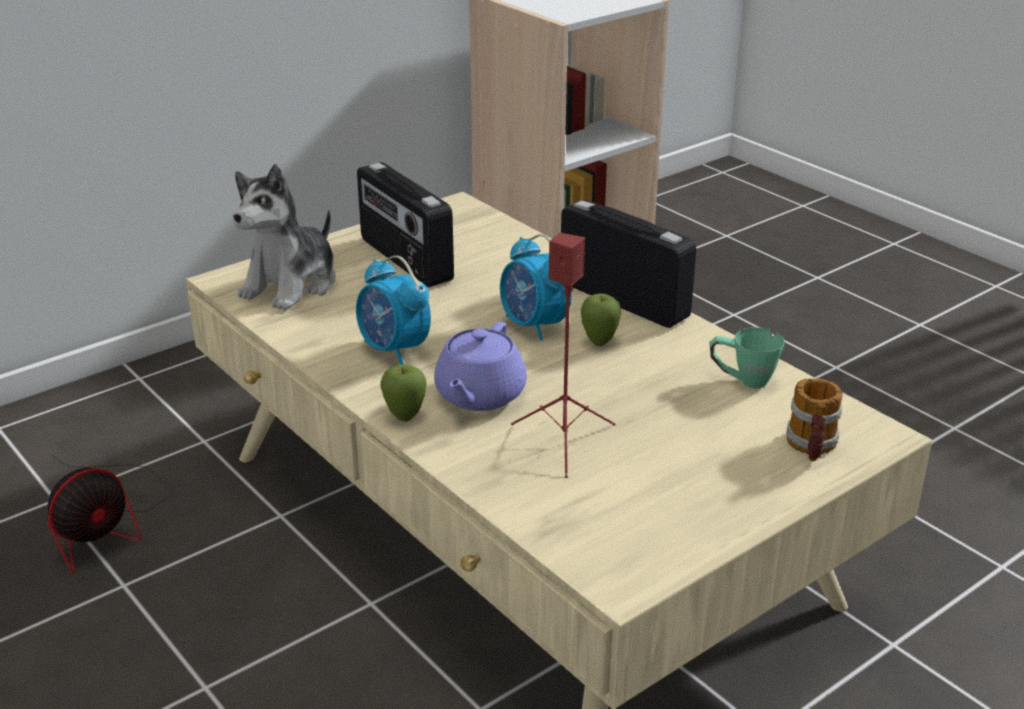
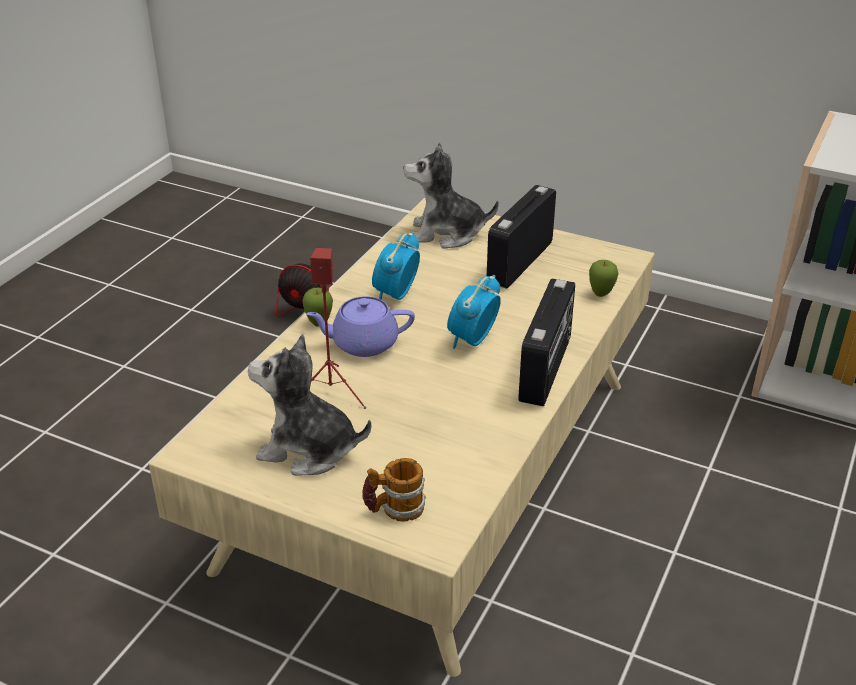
camera: 65 degrees right, 5 degrees up
apple [581,294,621,346] -> apple moved to [589,260,618,297]
green mug [709,327,785,388] -> none
none -> plush toy [248,334,371,476]

